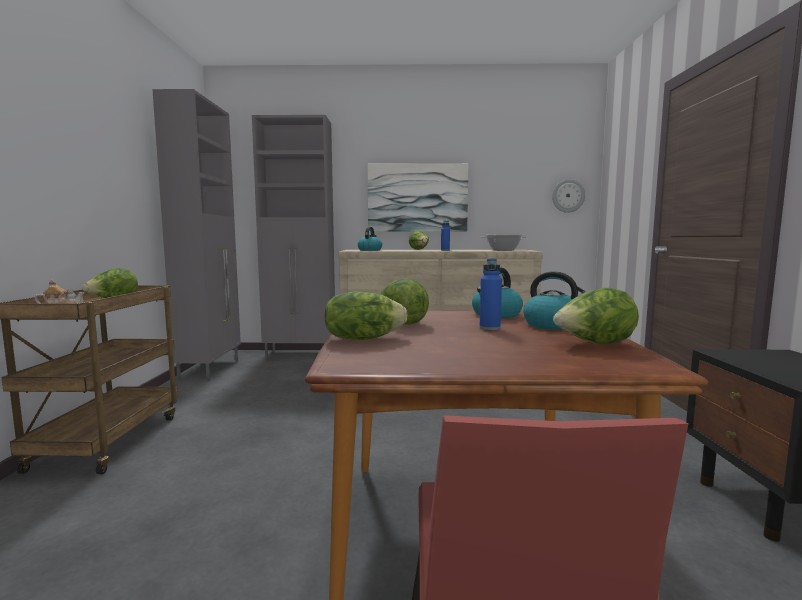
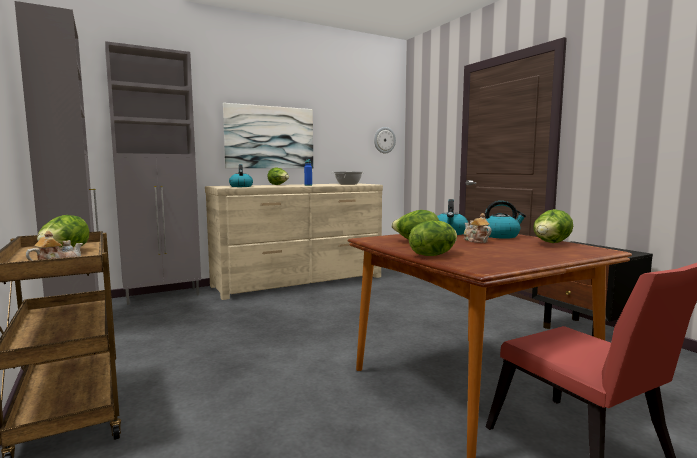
camera: 30 degrees left, 0 degrees up
blue bottle [479,258,502,330] -> teapot [464,213,492,243]

